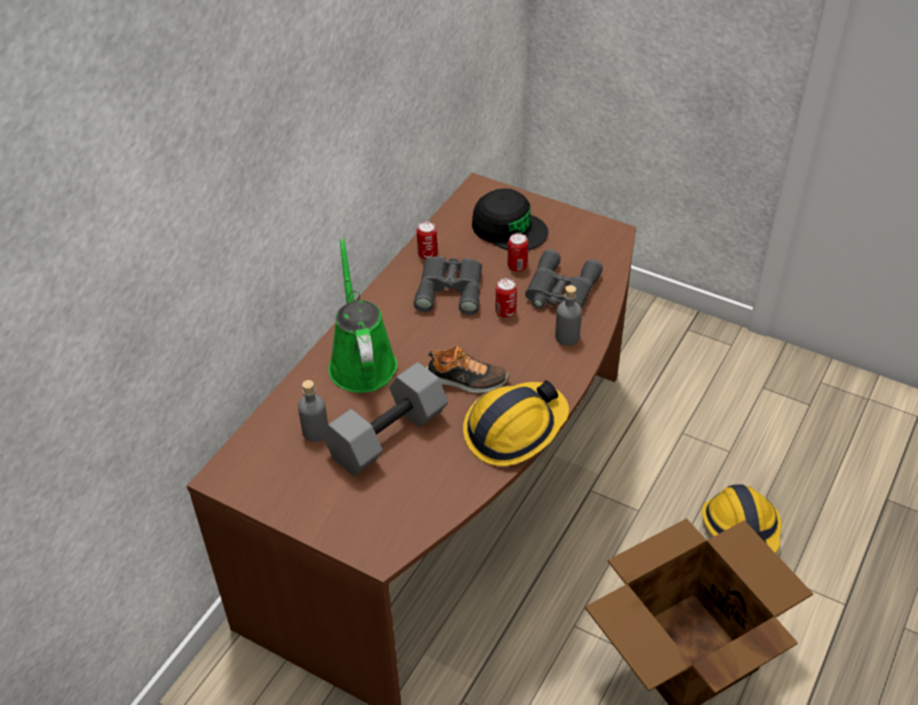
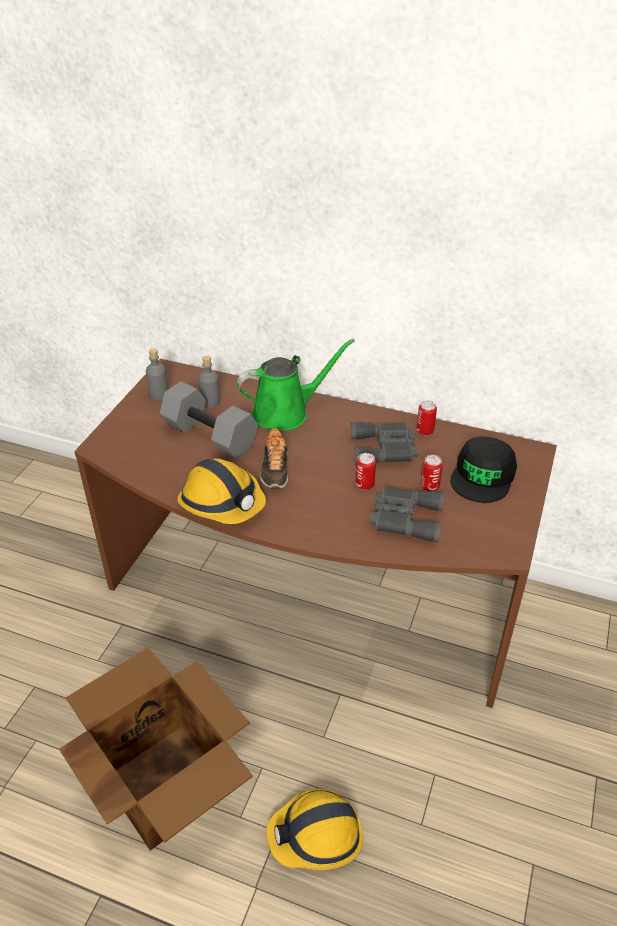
camera: 80 degrees right, 5 degrees down
grey bottle [555,285,582,346] -> grey bottle moved to [146,348,168,400]

